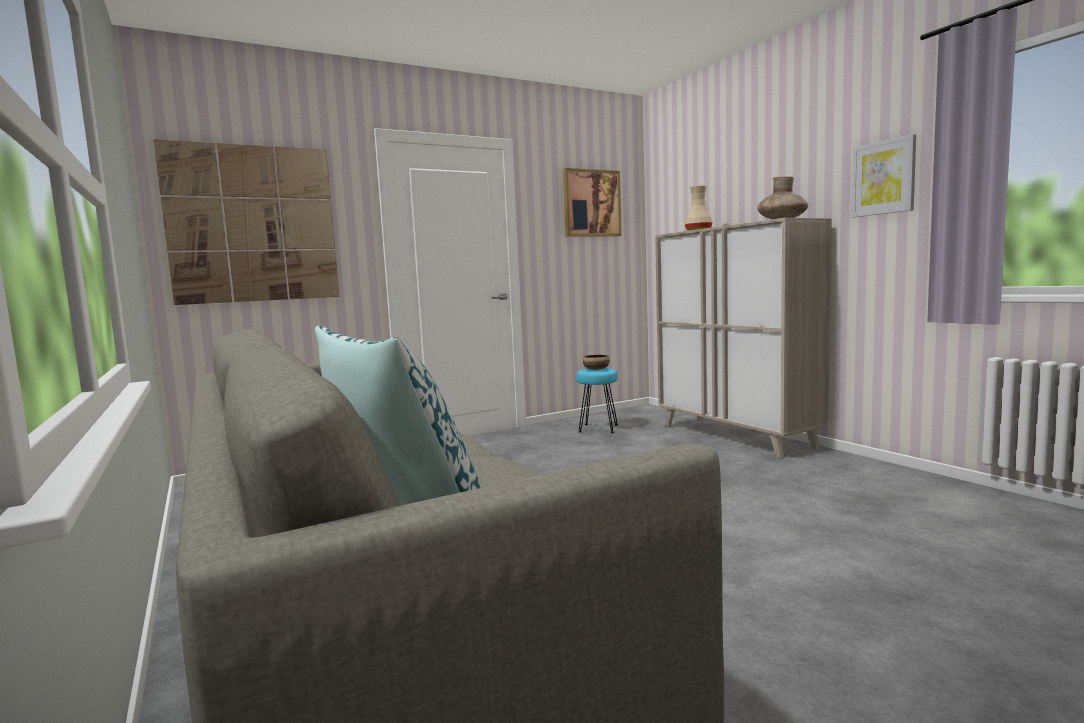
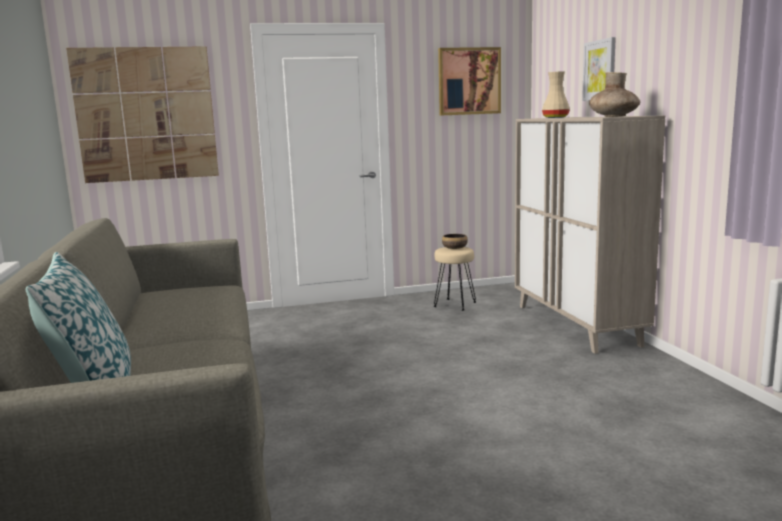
camera: 15 degrees right, 5 degrees up
turquoise stool [576,368,618,433] -> beige stool [434,247,476,311]
picture [851,134,916,217] -> picture moved to [582,37,616,101]

